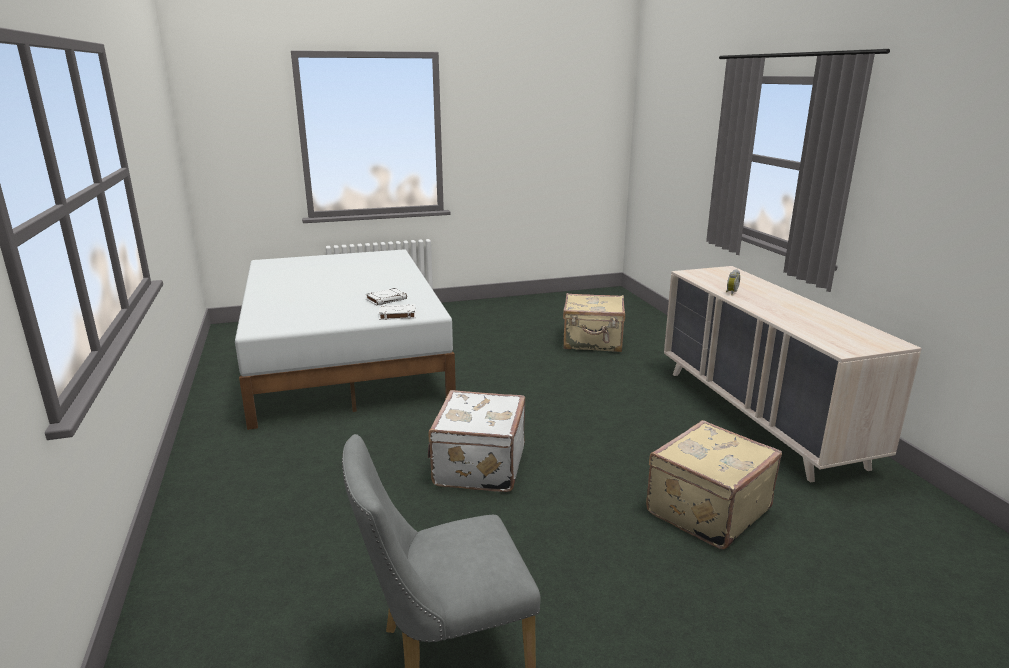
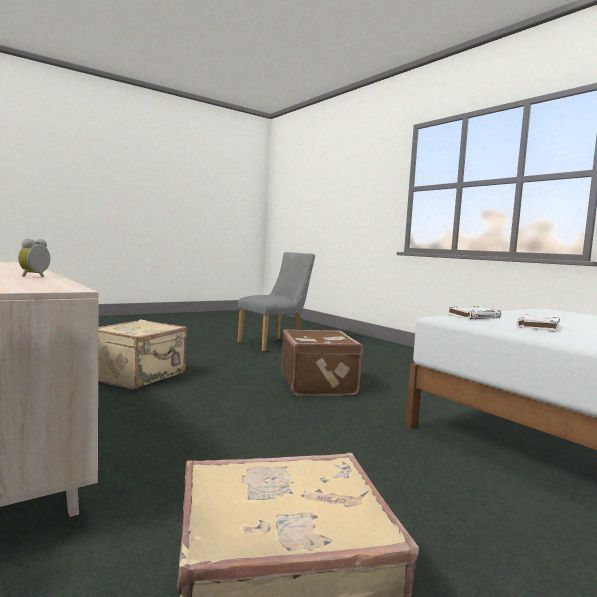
camera: 160 degrees right, 15 degrees down
white suitcase [428,390,525,492] -> brown suitcase [281,329,363,396]

